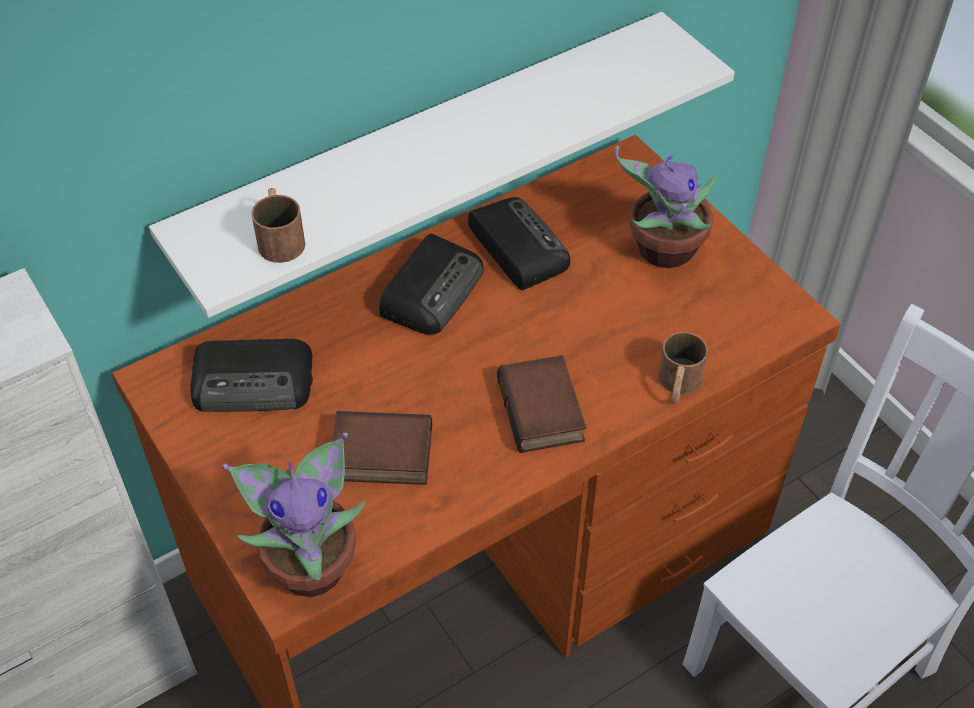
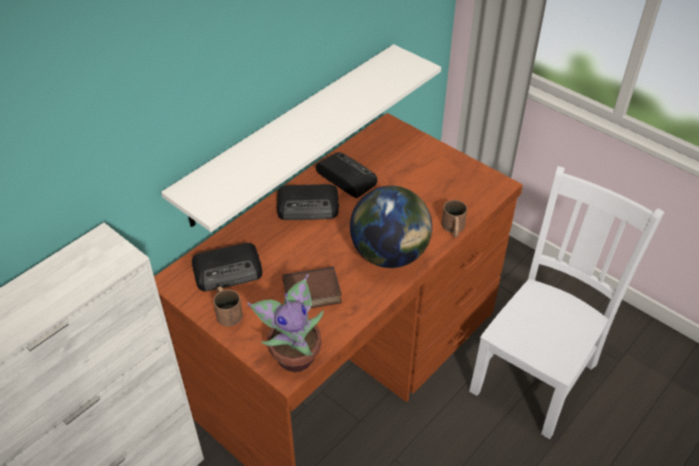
camera: 15 degrees left, 5 degrees down
brown mug [251,188,305,263] -> brown mug moved to [213,286,243,327]
radio [379,234,484,335] -> radio turned 75 degrees clockwise [277,184,339,220]
book [497,355,586,453] -> globe [350,186,432,268]
potted plant [614,146,717,268] -> none

